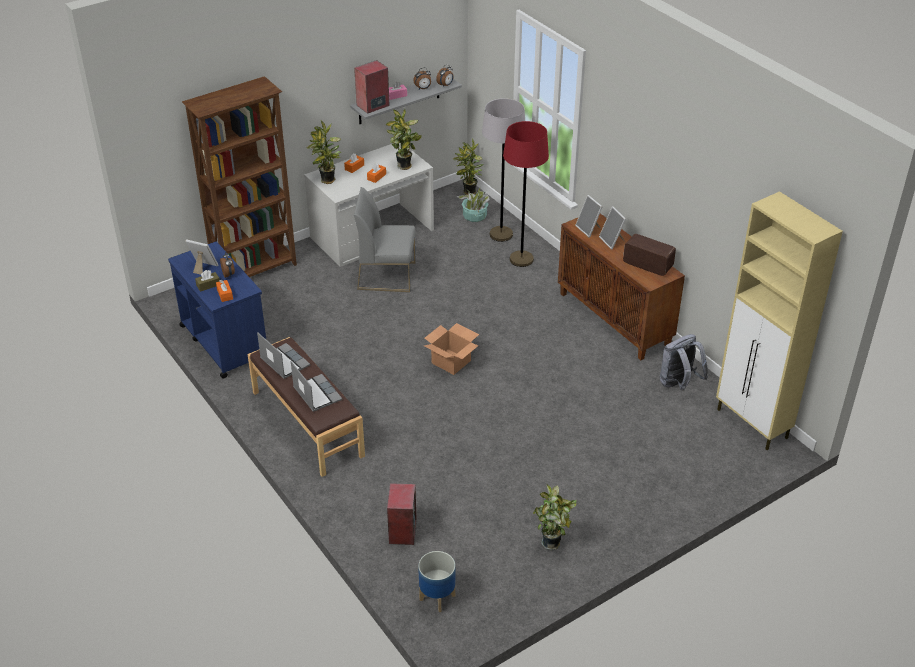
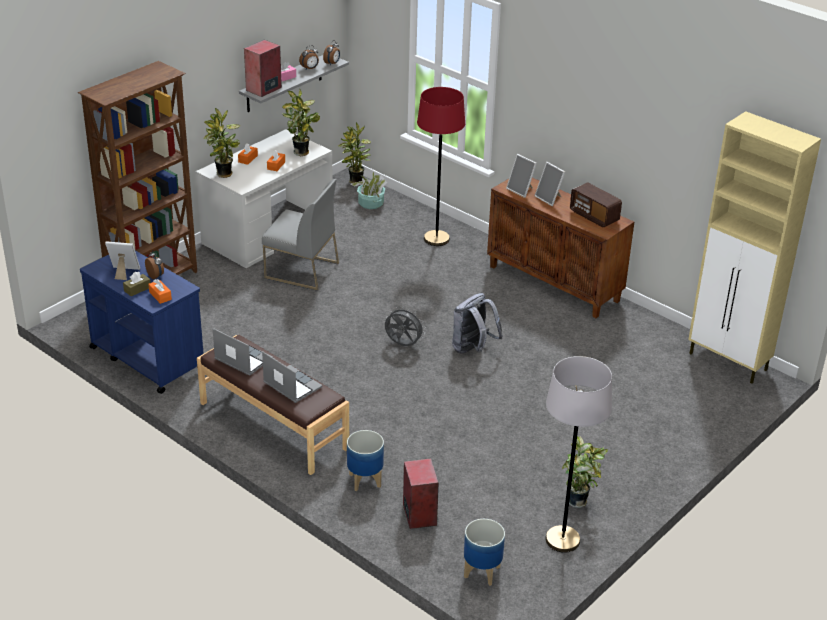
camera: 15 degrees left, 5 degrees down
grey chair [354,187,416,292] -> grey chair turned 150 degrees counterclockwise [262,179,339,291]
cardboard box [424,323,479,375] -> grey fan [385,306,426,346]
grey floor lamp [482,98,525,242] -> grey floor lamp moved to [545,356,612,553]
radio [623,234,676,276] -> radio turned 150 degrees counterclockwise [570,182,622,227]
grey backpack [660,334,708,391] -> grey backpack moved to [452,293,503,353]
none -> planter [347,430,384,492]

